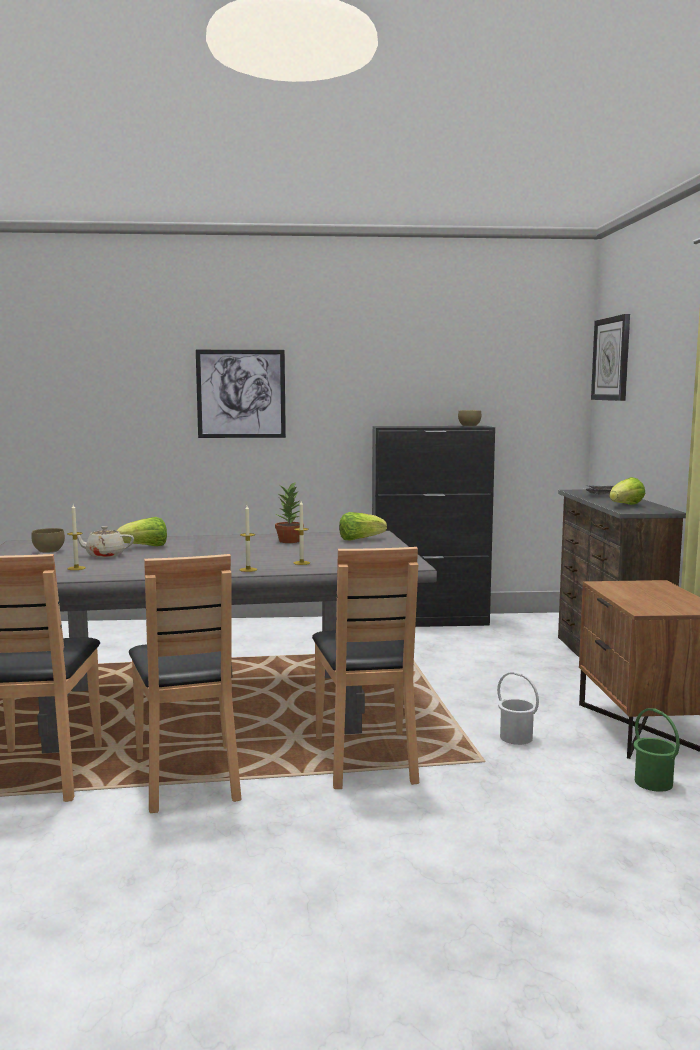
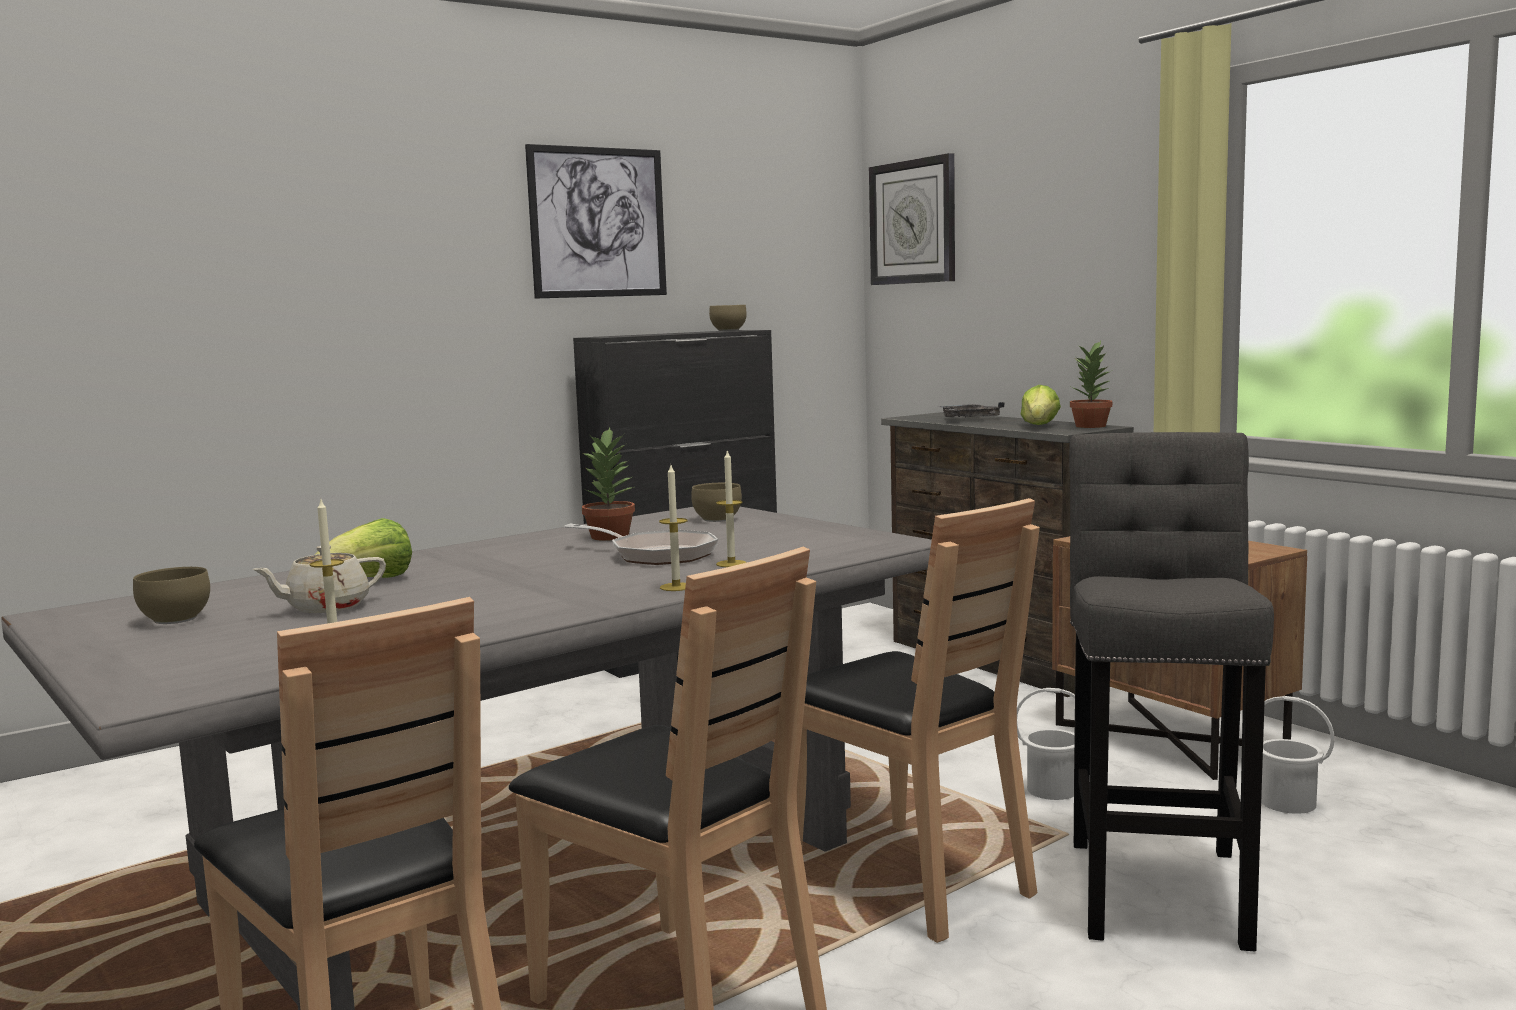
camera: 30 degrees left, 0 degrees up
picture [196,350,286,438] -> picture moved to [525,144,667,299]
lettuce [339,512,387,541] -> brown bowl [691,483,742,522]
green bucket [633,708,680,792] -> white bucket [1261,696,1335,814]
none -> frying pan [564,524,718,565]
none -> grey stool [1069,432,1274,951]
none -> potted plant [1070,341,1112,428]

